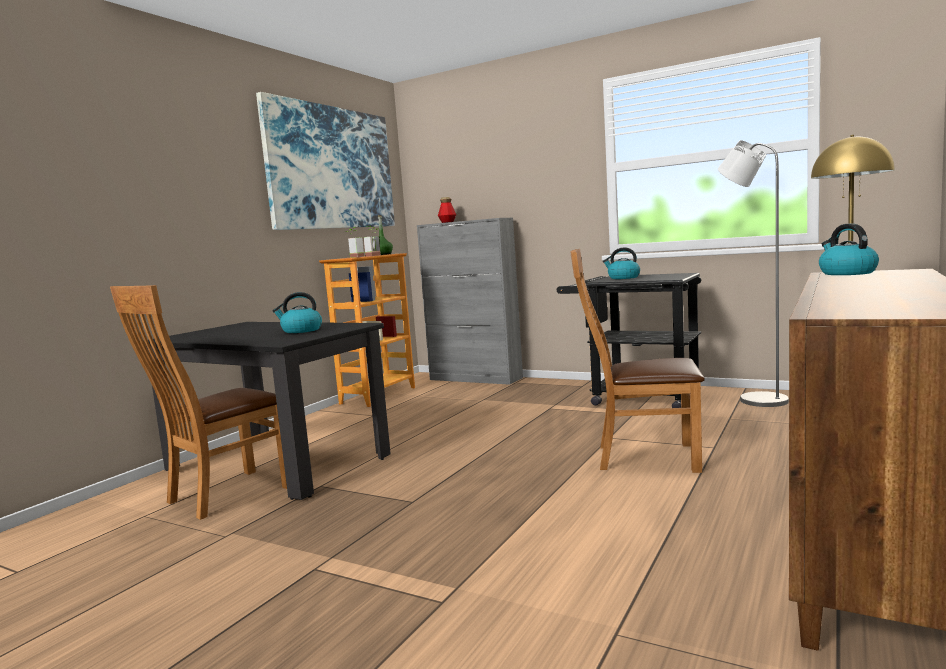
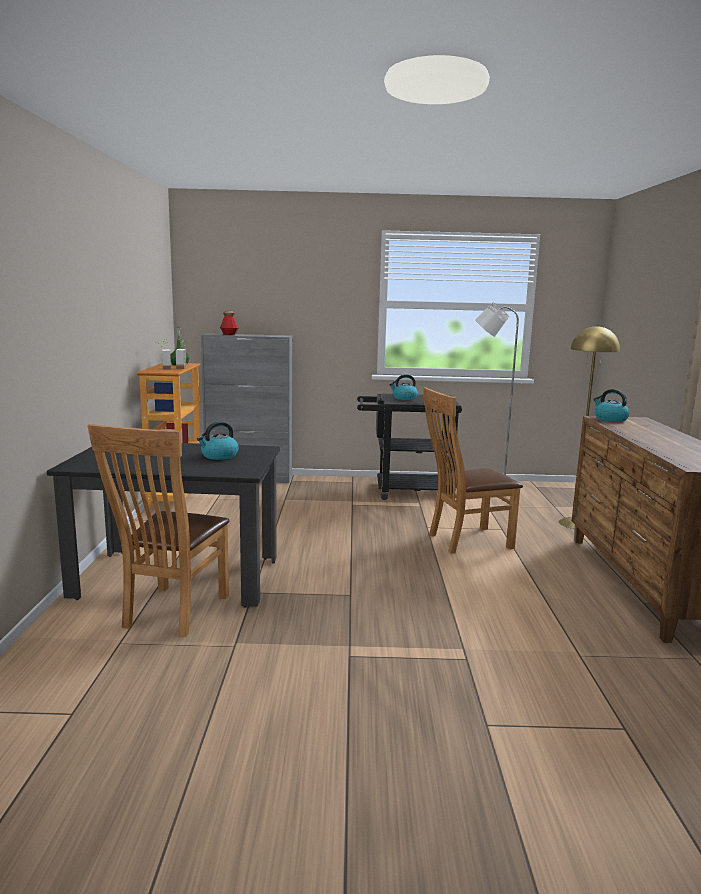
camera: 30 degrees left, 5 degrees up
picture [256,92,395,230] -> none

